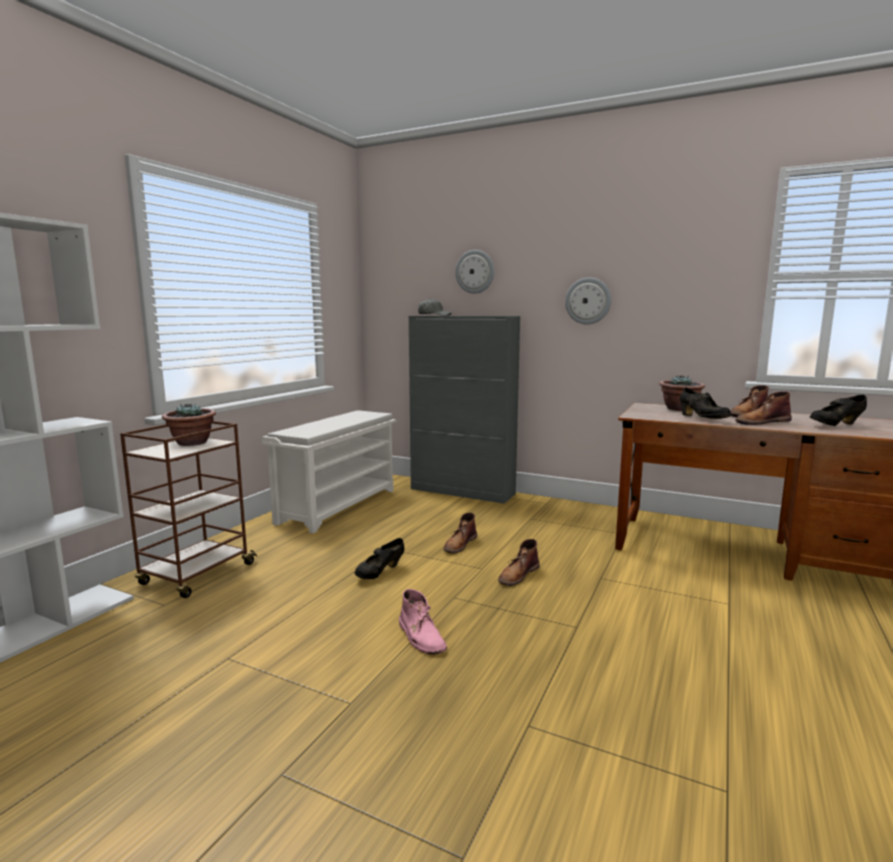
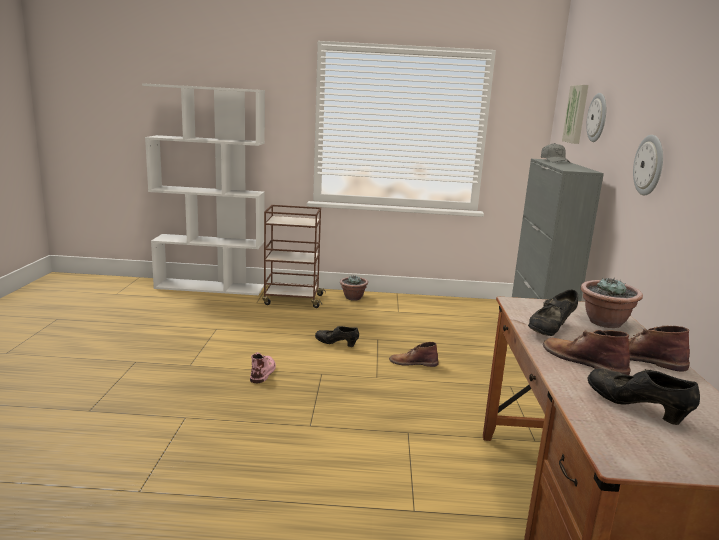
camera: 65 degrees right, 5 degrees up
potted plant [162,404,216,446] -> potted plant moved to [340,275,368,301]
white shoe rack [262,410,396,534] -> none
pink boot [399,589,447,655] -> pink boot turned 150 degrees clockwise [250,352,276,383]
brown boot [498,539,540,586] -> none
none -> picture [562,85,588,144]

